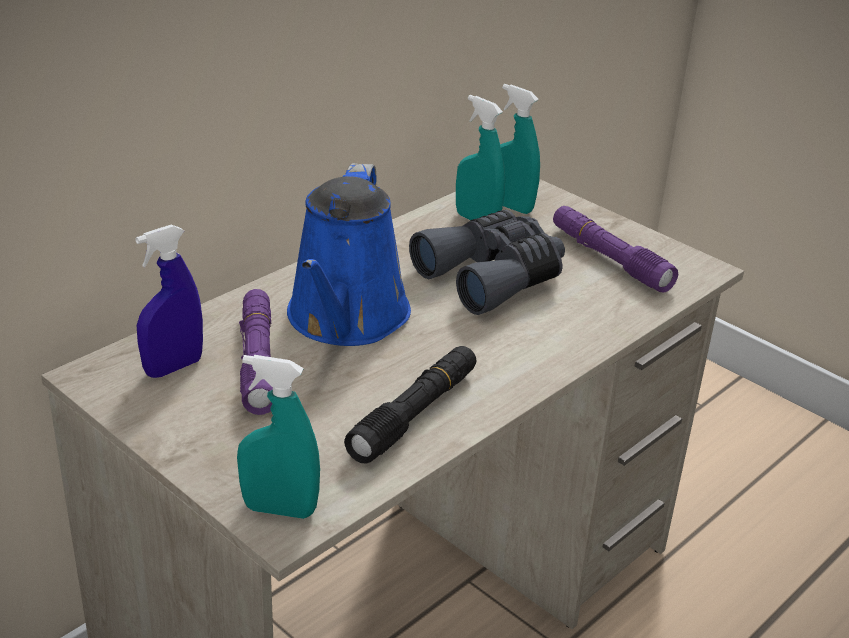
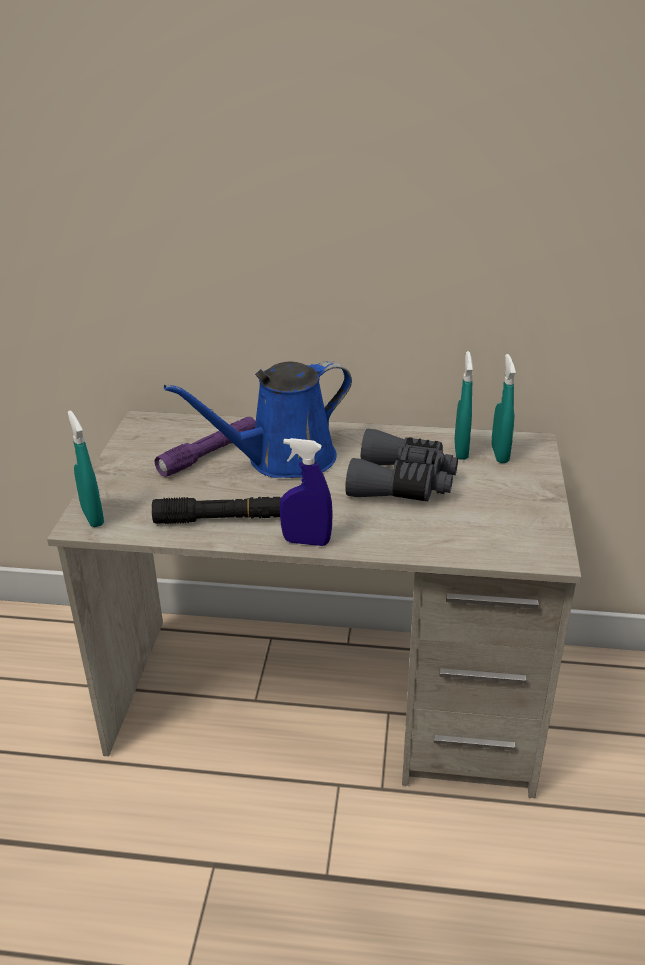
camera: 55 degrees right, 0 degrees up
blue spray bottle [135,225,203,378] -> blue spray bottle moved to [279,438,333,546]
purple flashlight [553,206,678,293] -> none

